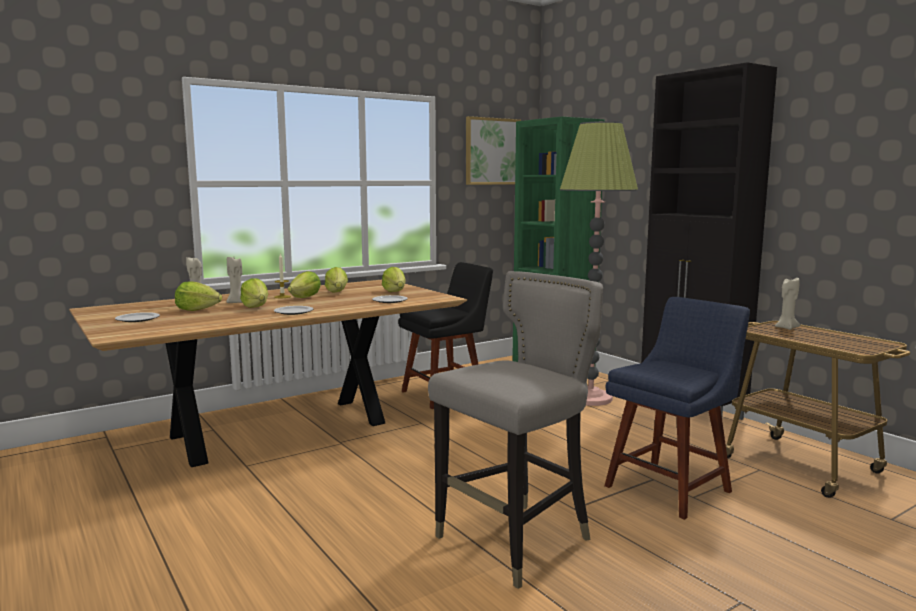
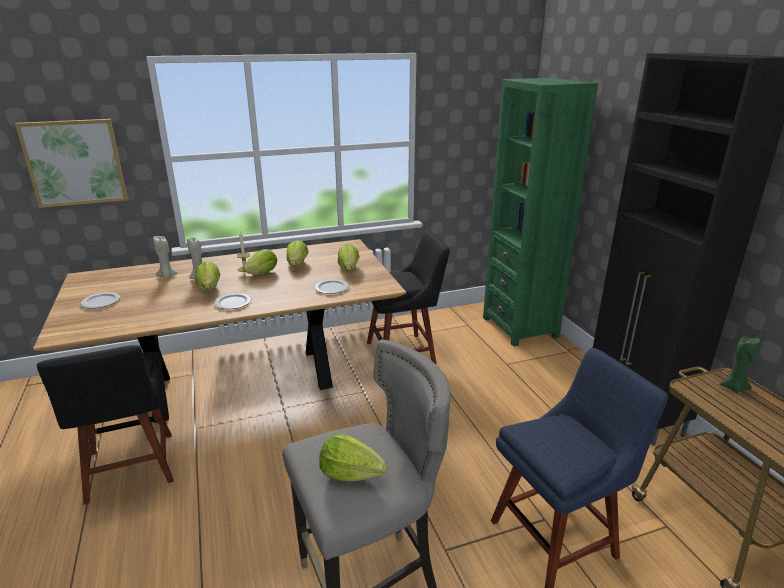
camera: 15 degrees right, 15 degrees up
lettuce [175,282,222,311] -> lettuce moved to [319,434,387,481]
picture [466,116,521,185] -> picture moved to [15,119,128,208]
floor lamp [560,121,638,406] -> none
beige candle [775,278,800,330] -> green candle [720,336,760,393]
none -> black chair [37,345,173,505]

